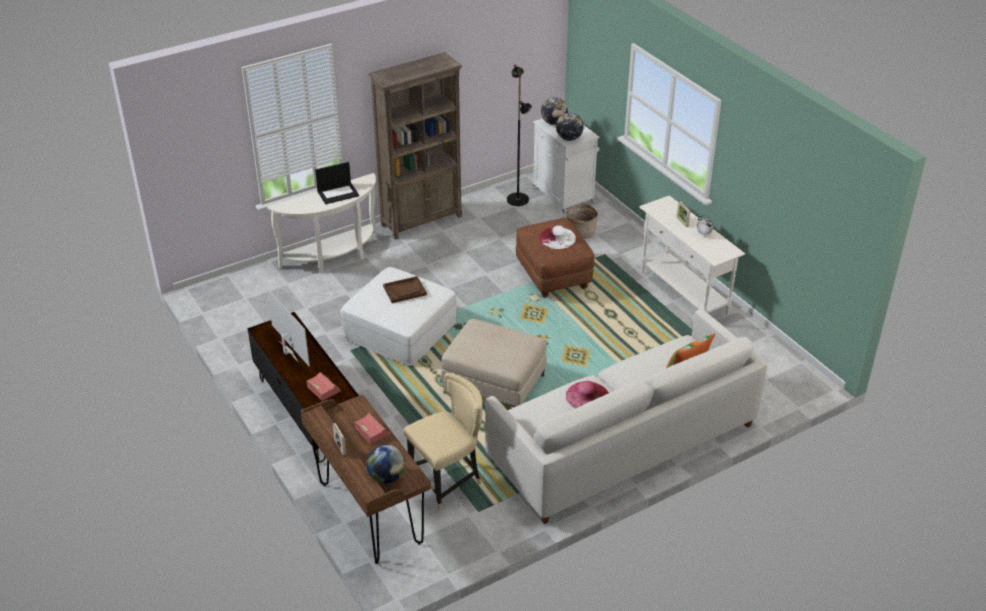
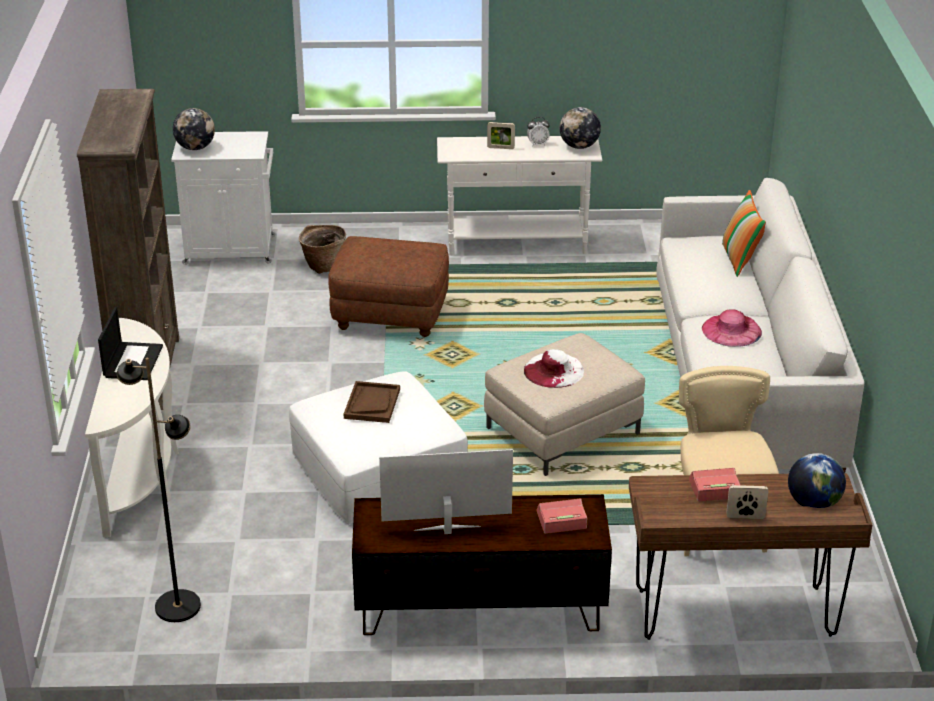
camera: 60 degrees left, 5 degrees down
black floor lamp [507,64,532,206] -> black floor lamp moved to [117,358,201,622]
white hat [539,225,576,249] -> white hat moved to [524,349,584,388]
globe [556,113,584,141] -> globe moved to [560,107,601,149]

